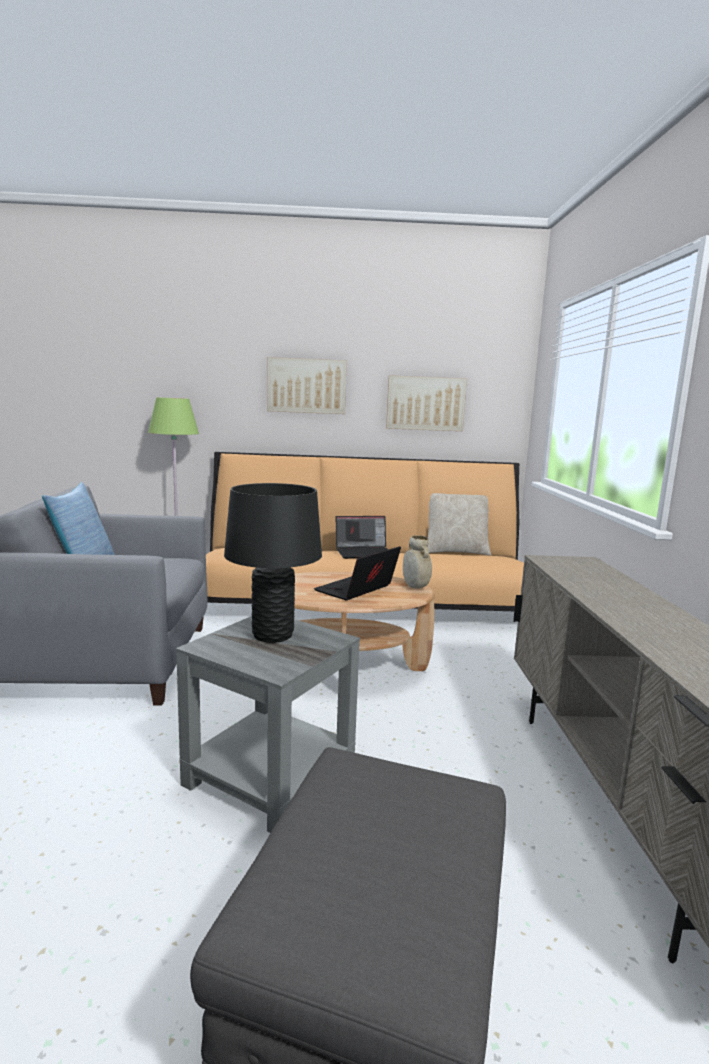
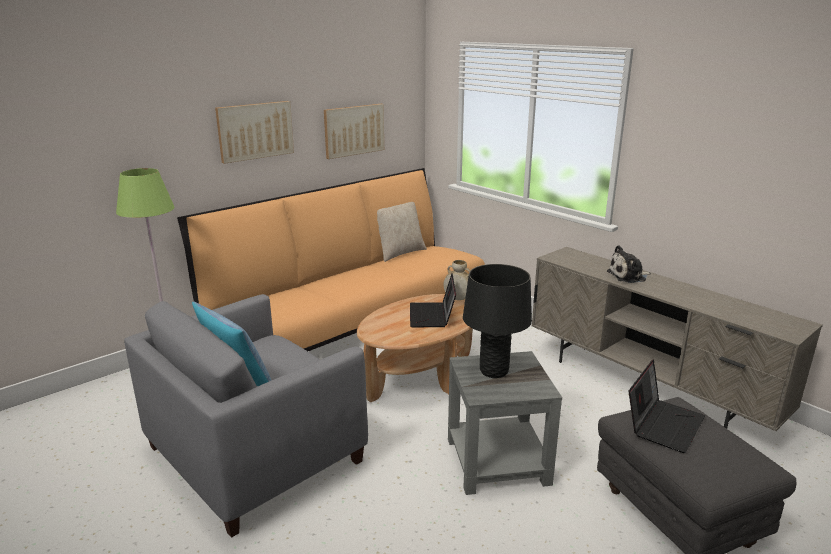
camera: 40 degrees left, 10 degrees up
laptop [336,516,388,559] -> laptop moved to [628,359,705,453]
none -> plush toy [607,245,651,283]

